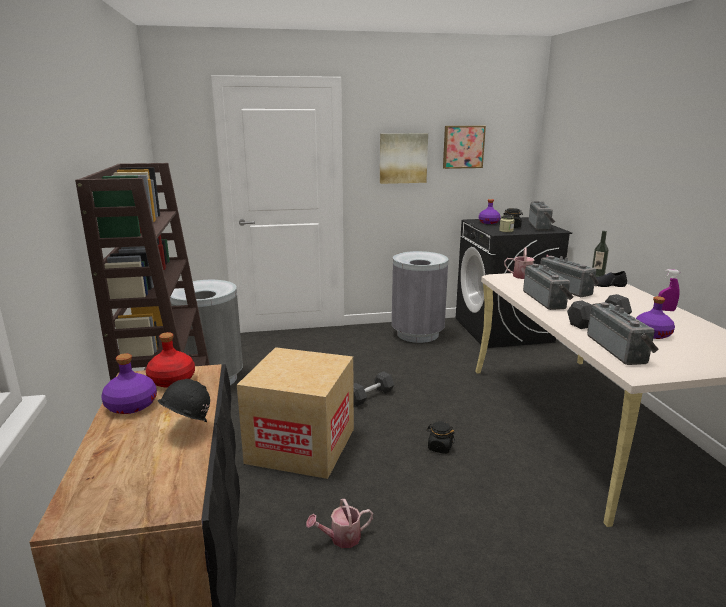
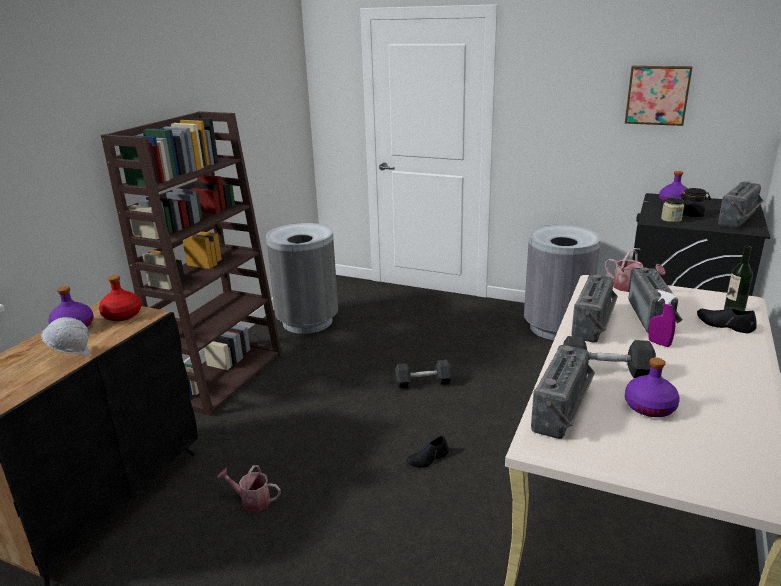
camera: 35 degrees right, 5 degrees up
black hard hat [158,379,210,422] -> white hard hat [41,317,90,356]
cardboard box [237,347,354,479] -> none
picture [380,133,428,184] -> none
black jar [426,421,455,454] -> black shoe [406,436,449,468]
purple spray bottle [658,269,680,311] -> purple spray bottle moved to [648,290,676,347]

